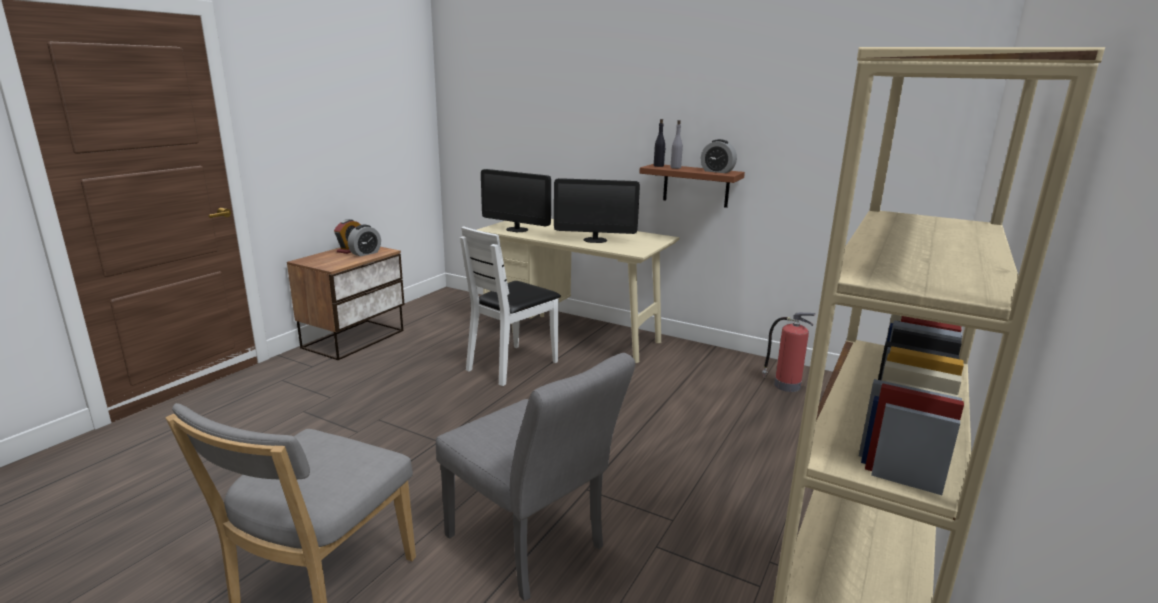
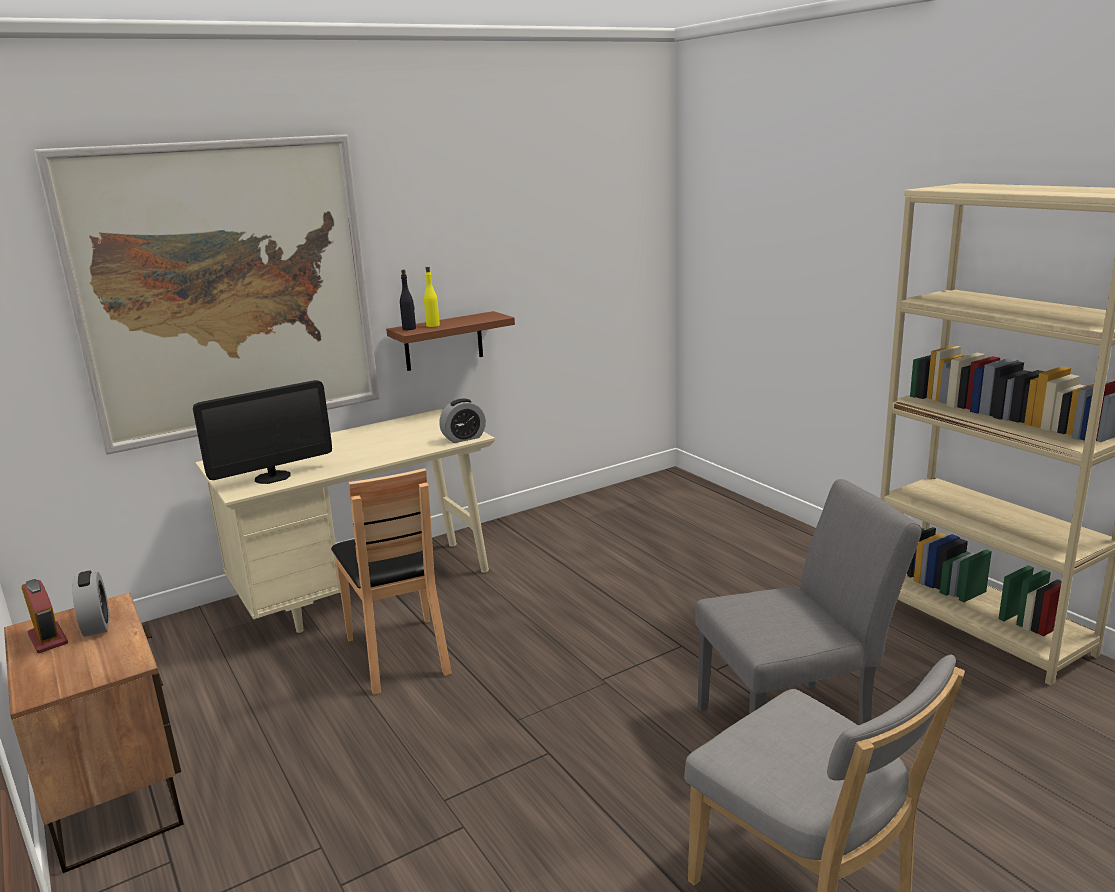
camera: 60 degrees left, 0 degrees up
white chair [460,226,561,386] -> brown chair [331,468,452,694]
monitor [554,178,640,243] -> none
grey bottle [670,120,683,169] -> yellow bottle [424,267,440,327]
alarm clock [701,139,737,173] -> alarm clock moved to [439,399,486,443]
fire extinguisher [762,313,815,392] -> none
none -> picture [34,134,379,455]

